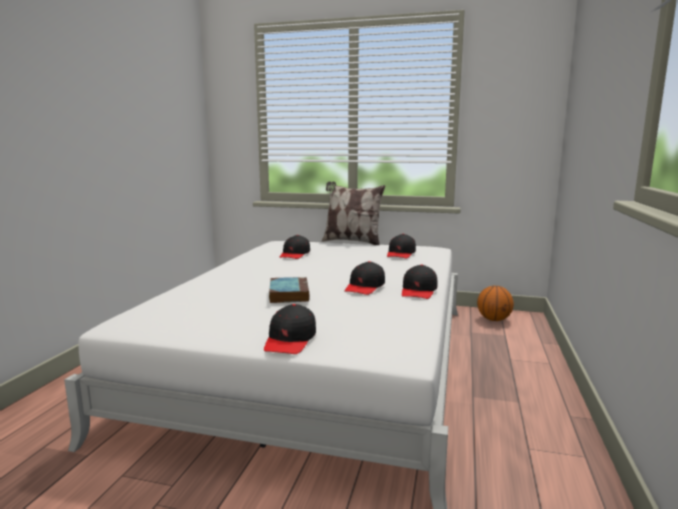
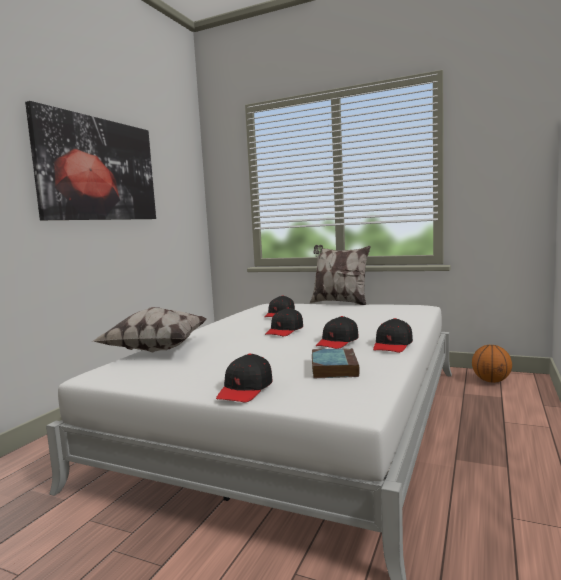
camera: 10 degrees right, 5 degrees down
book [269,277,309,303] -> book moved to [312,348,359,378]
black cap [387,234,416,259] -> black cap moved to [265,308,303,336]
none -> picture [25,101,156,220]
none -> pillow [91,307,207,353]

